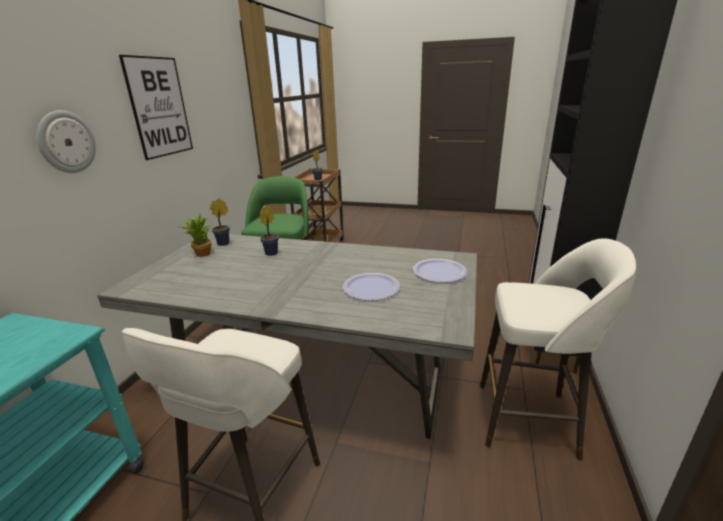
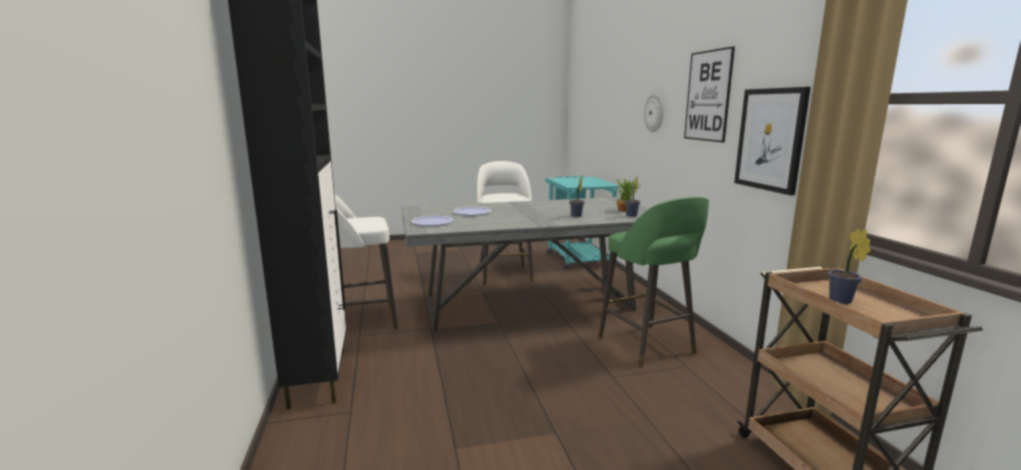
camera: 150 degrees right, 10 degrees down
none -> picture [734,87,811,195]

